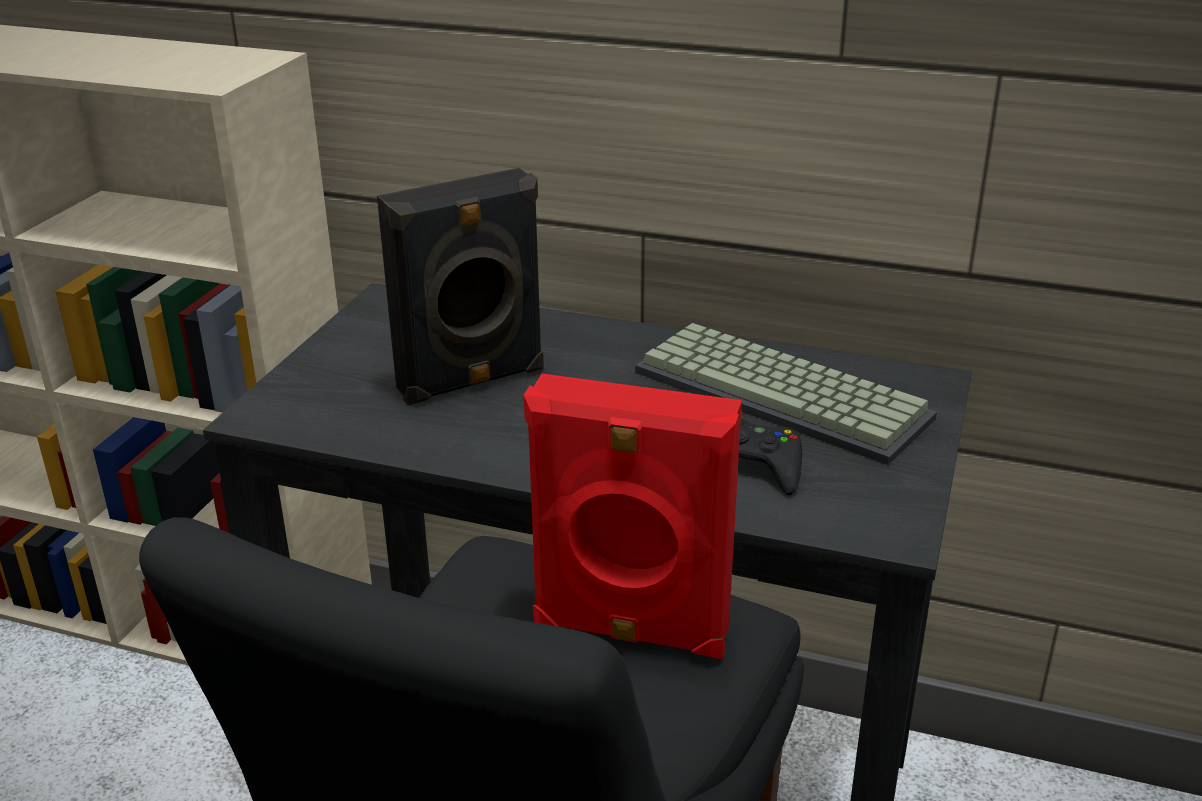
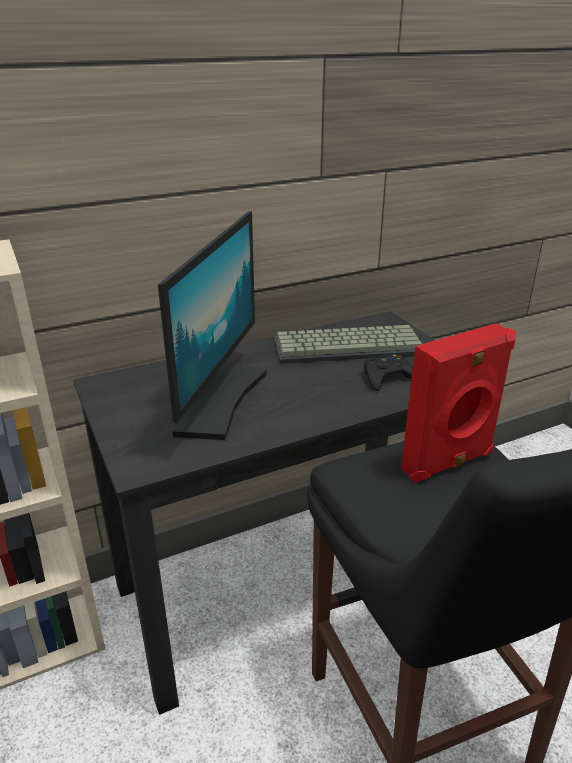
camera: 45 degrees left, 0 degrees up
black speaker [377,168,544,405] -> monitor [158,211,267,440]

